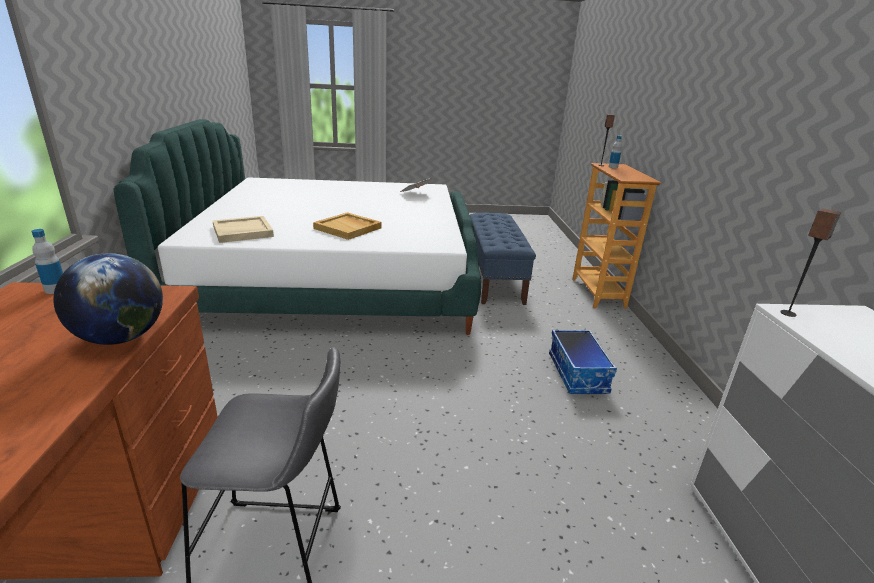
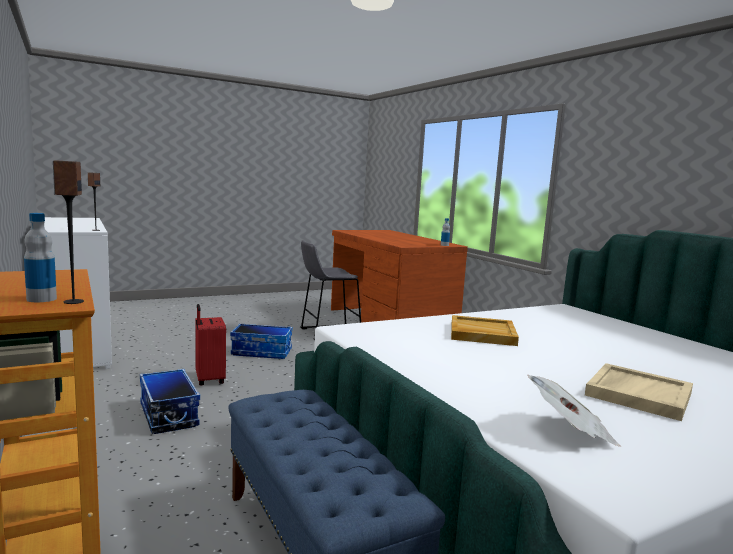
camera: 155 degrees right, 15 degrees down
globe [53,253,163,345] -> none
beige tray [213,216,274,243] -> beige tray moved to [585,363,693,421]
none -> red suitcase [195,304,226,386]
none -> storage box [230,323,293,359]

